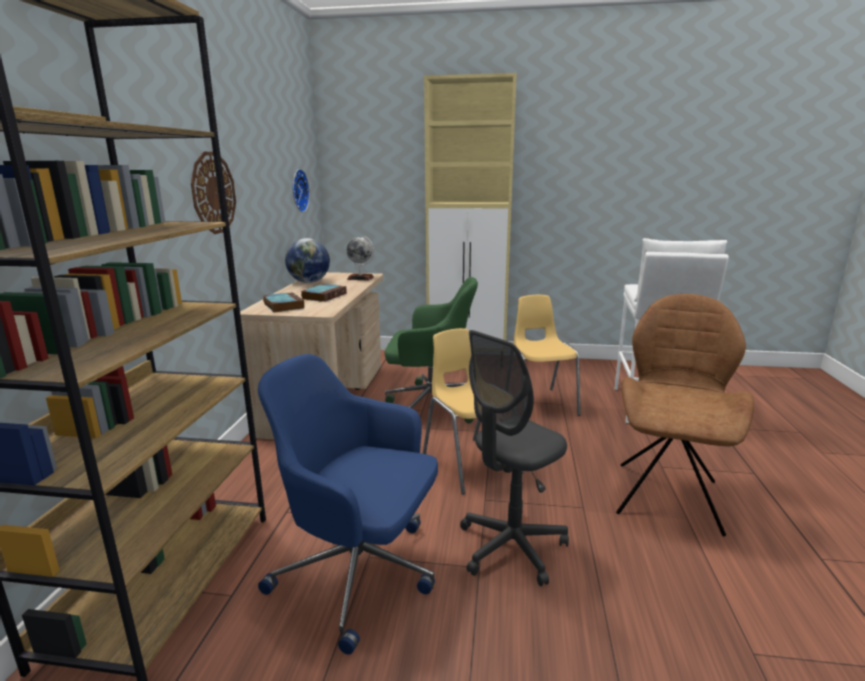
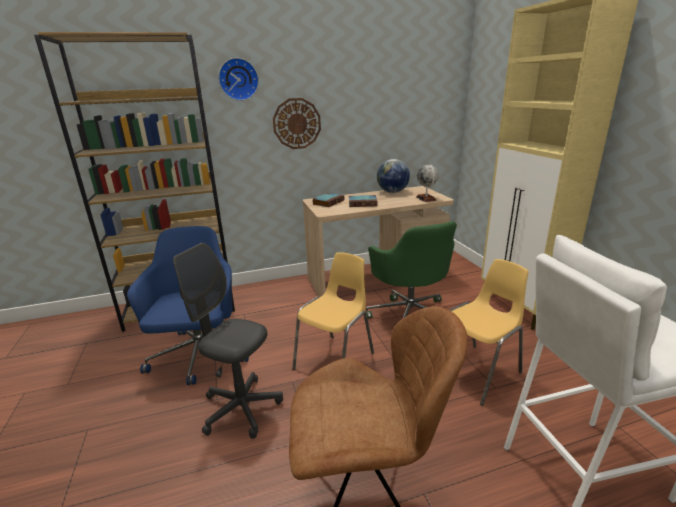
camera: 65 degrees right, 5 degrees up
wall clock [293,169,310,213] -> wall clock moved to [218,58,259,101]

